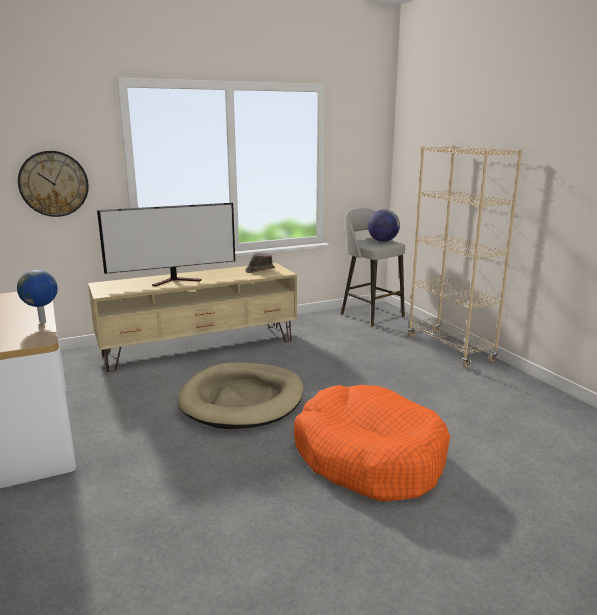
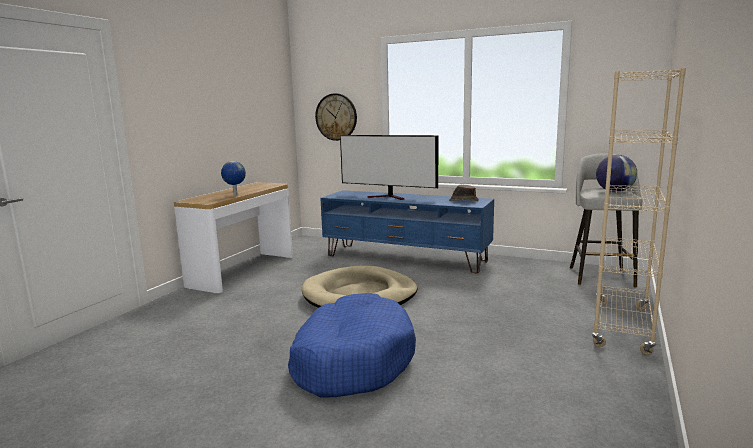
camera: 50 degrees right, 5 degrees down
beige tv stand [88,263,297,372] -> blue tv stand [320,190,494,274]
orange dog bed [294,385,450,502] -> blue dog bed [288,293,416,398]

